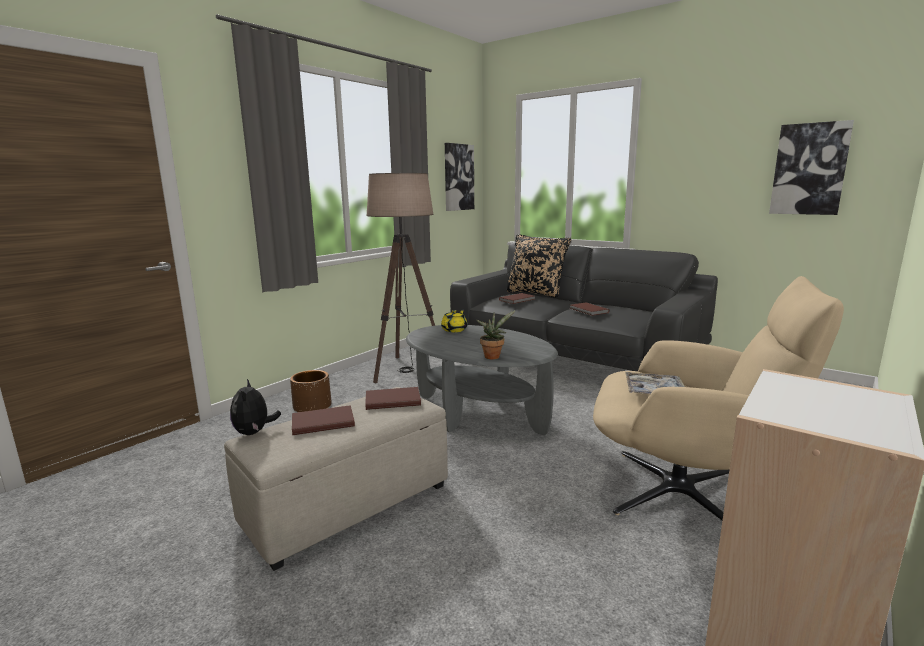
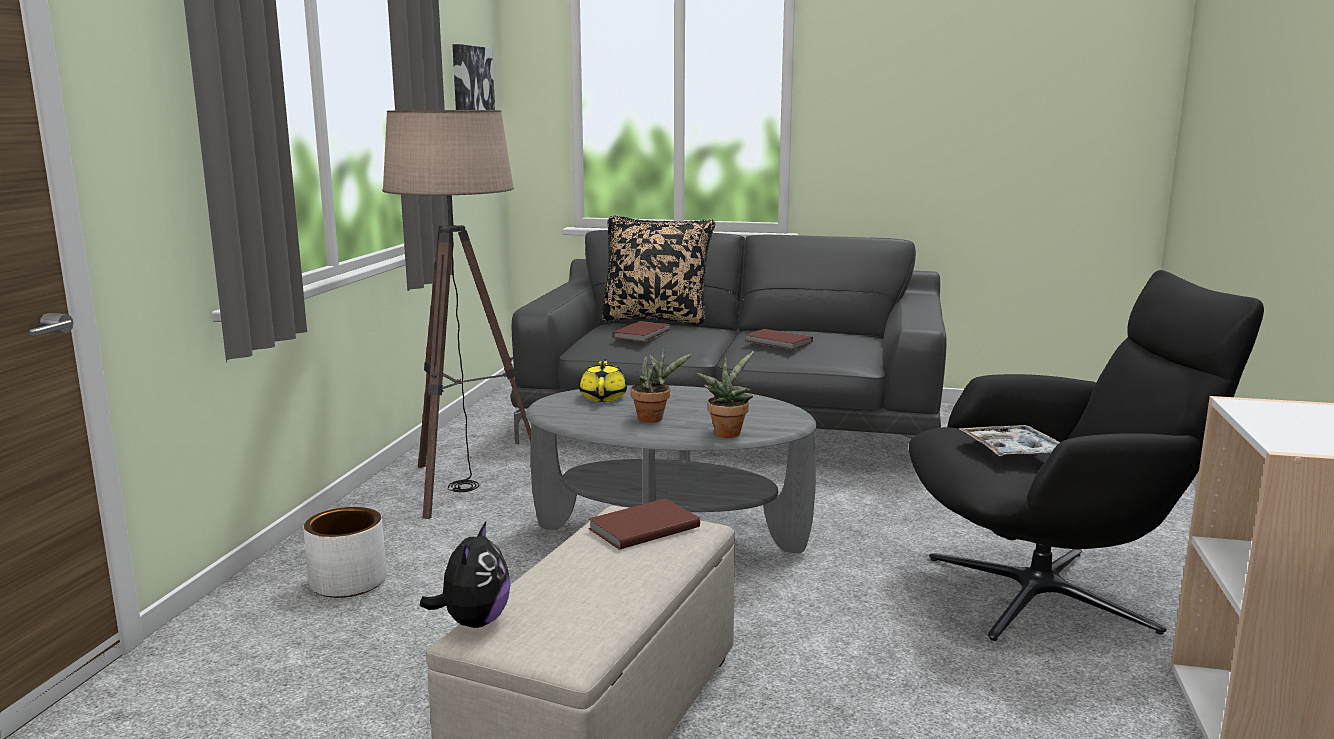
camera: 25 degrees left, 0 degrees up
plush toy [230,379,281,435] -> plush toy turned 135 degrees counterclockwise [420,521,511,628]
brown planter [290,370,331,412] -> white planter [303,507,387,598]
brown book [292,405,355,435] -> none
beige armchair [593,276,844,520] -> black armchair [909,270,1264,641]
picture [769,120,854,215] -> none
none -> potted plant [631,347,692,423]

